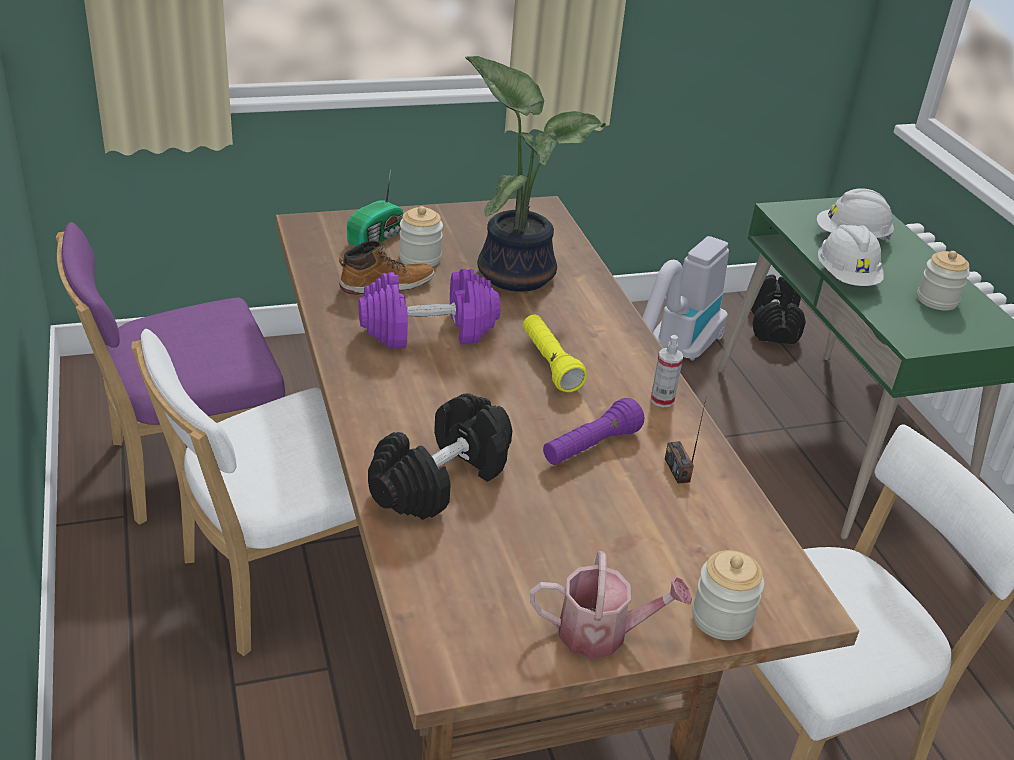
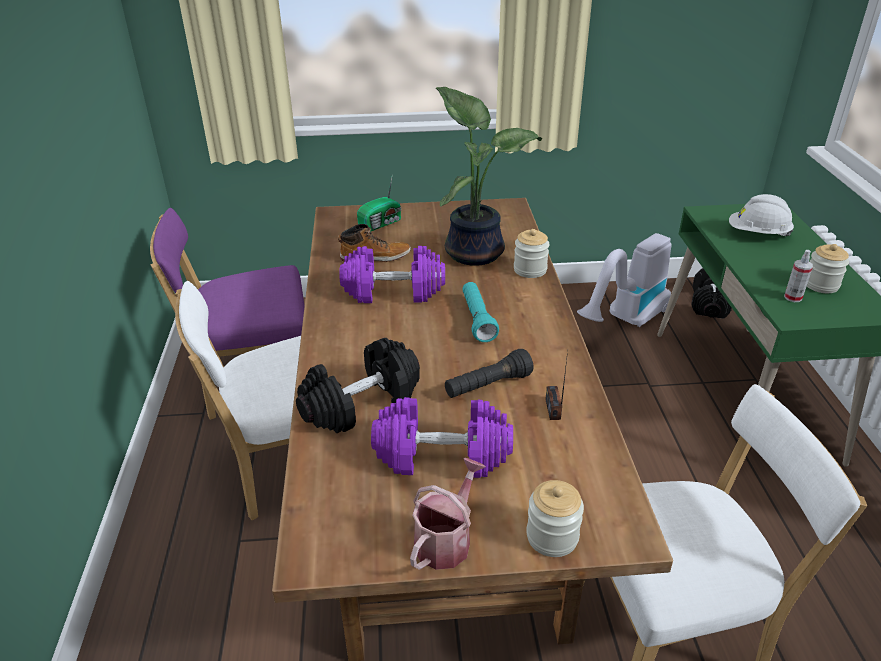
camera: 15 degrees right, 0 degrees up
jar [399,206,443,267] -> jar moved to [514,229,550,278]
yellow flashlight [523,315,587,392] -> turquoise flashlight [462,282,499,342]
watering can [530,551,692,659] -> watering can turned 75 degrees counterclockwise [410,458,486,570]
purple flashlight [543,398,644,465] -> black flashlight [445,349,533,398]
spray bottle [651,335,683,407] -> spray bottle moved to [784,250,813,302]
white hard hat [818,225,884,286] -> none
none -> purple dumbbell [371,397,513,478]

